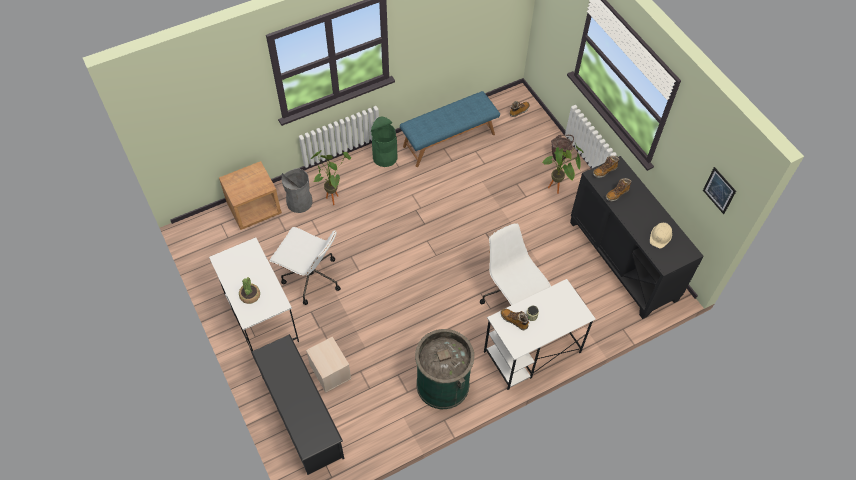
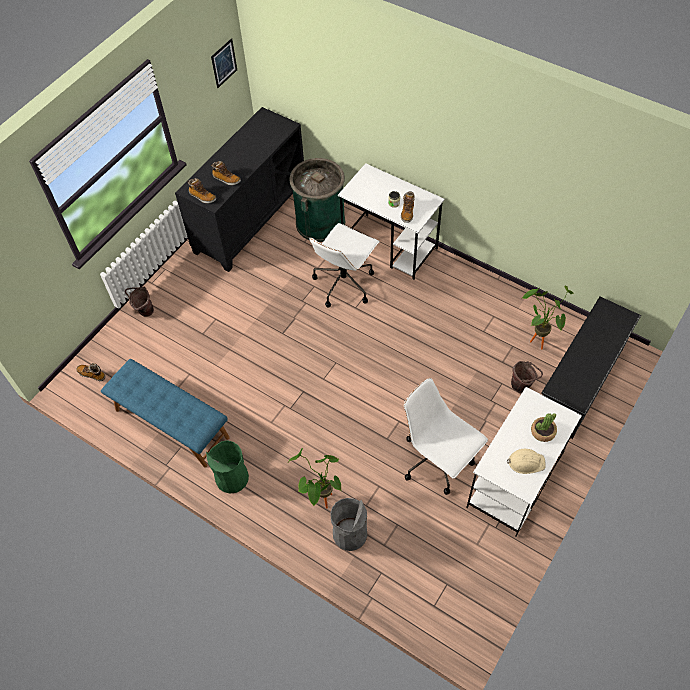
camera: 115 degrees left, 0 degrees up
brown nightstand [219,161,282,230] -> none
white office chair [269,227,341,305] -> white office chair turned 45 degrees counterclockwise [404,378,488,495]
beige storage box [306,337,351,393] -> brown bucket [511,361,543,393]
green trash can [415,329,474,409] -> green trash can moved to [289,158,345,242]
potted plant [542,143,583,194] -> potted plant moved to [522,285,573,349]
beige hard hat [650,222,672,249] -> beige hard hat moved to [507,449,546,474]

